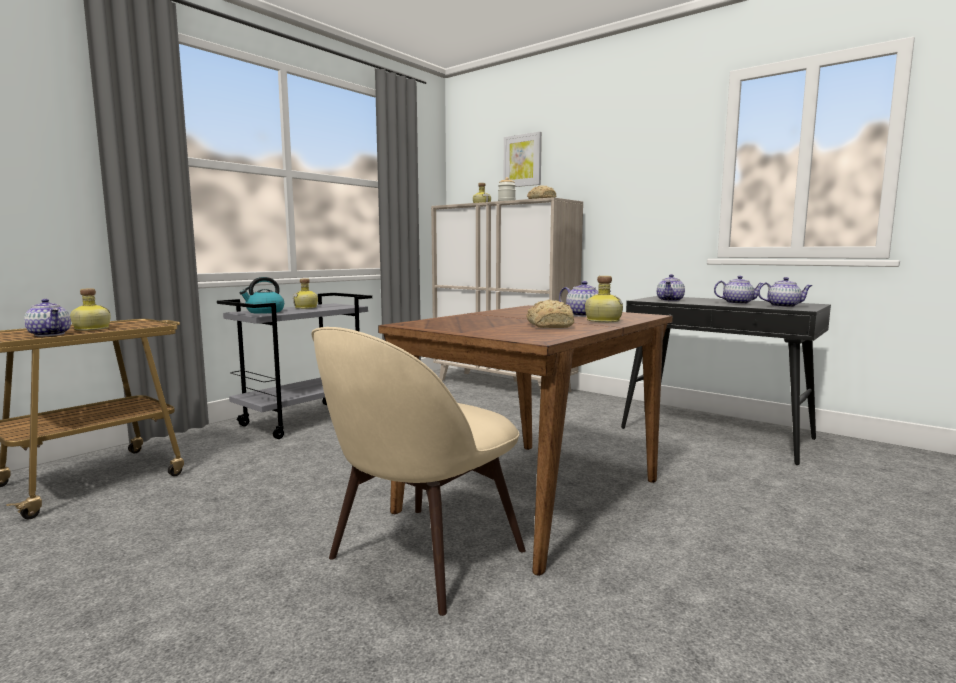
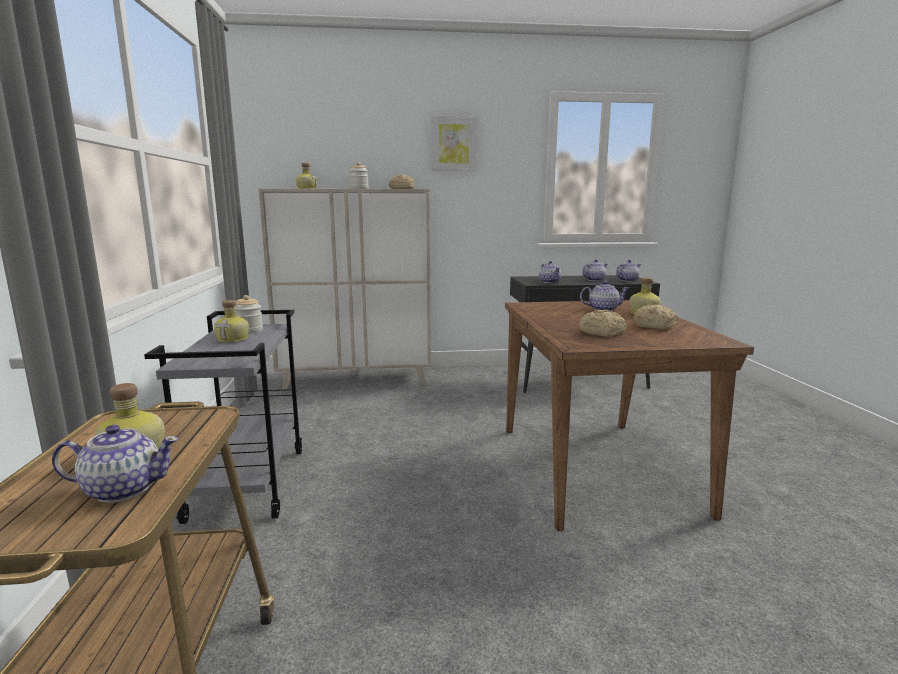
camera: 45 degrees left, 5 degrees up
kettle [240,277,284,314] -> none
beige chair [311,327,526,616] -> none
picture [503,132,542,187] -> picture moved to [431,116,477,171]
none -> jar [235,295,263,333]
none -> bread [579,309,627,337]

